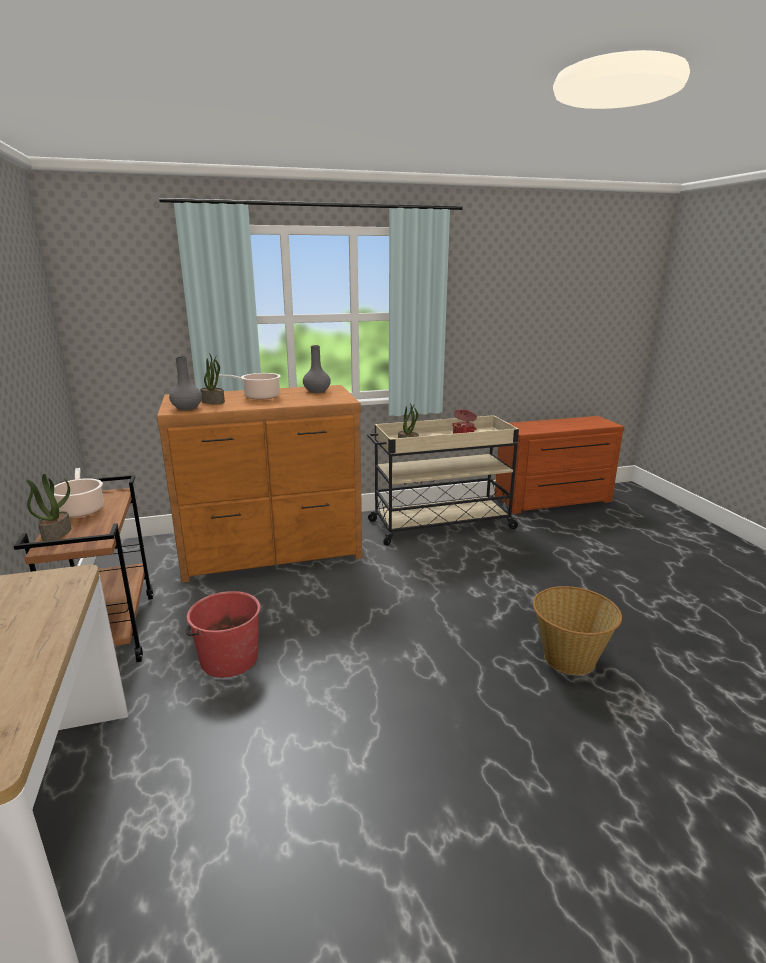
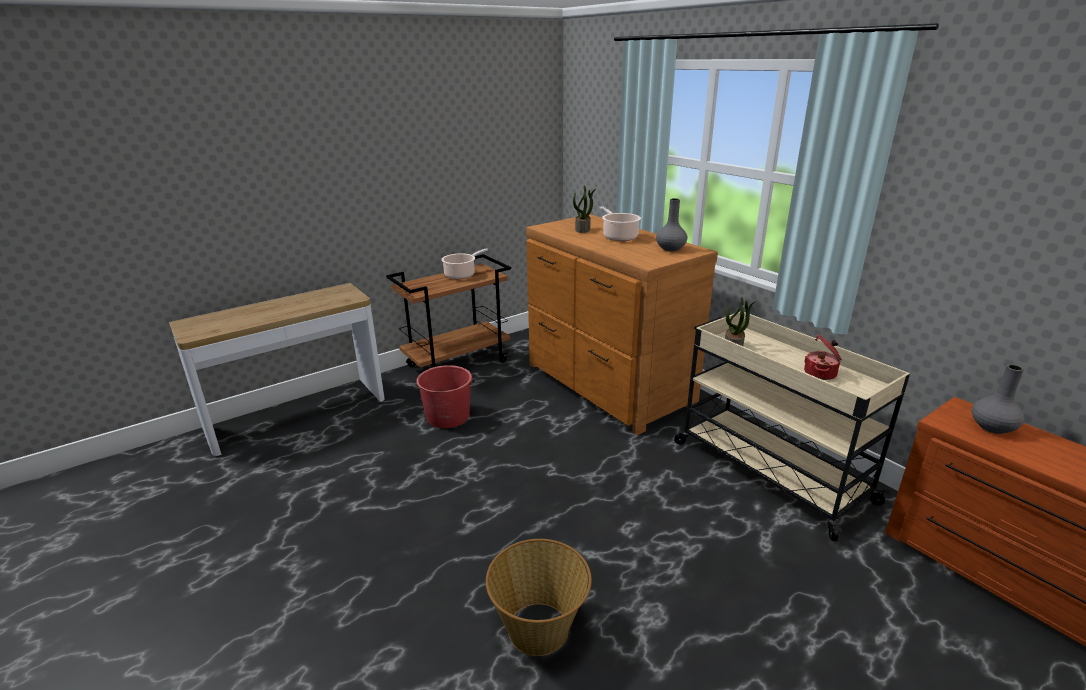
camera: 70 degrees right, 5 degrees up
potted plant [26,474,71,541] -> none
grey vase [169,356,202,410] -> grey vase moved to [972,364,1024,434]

